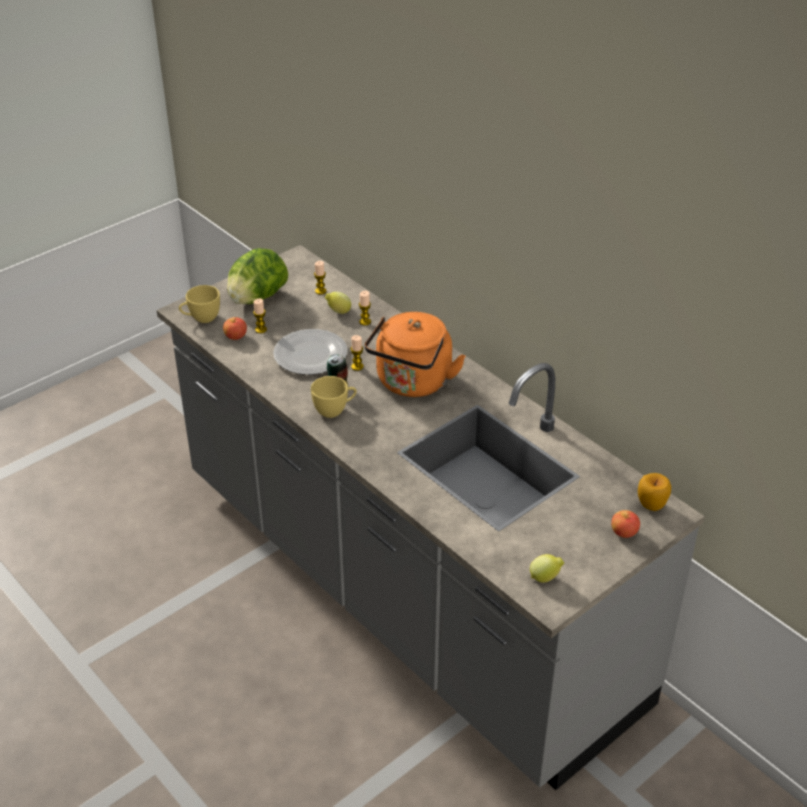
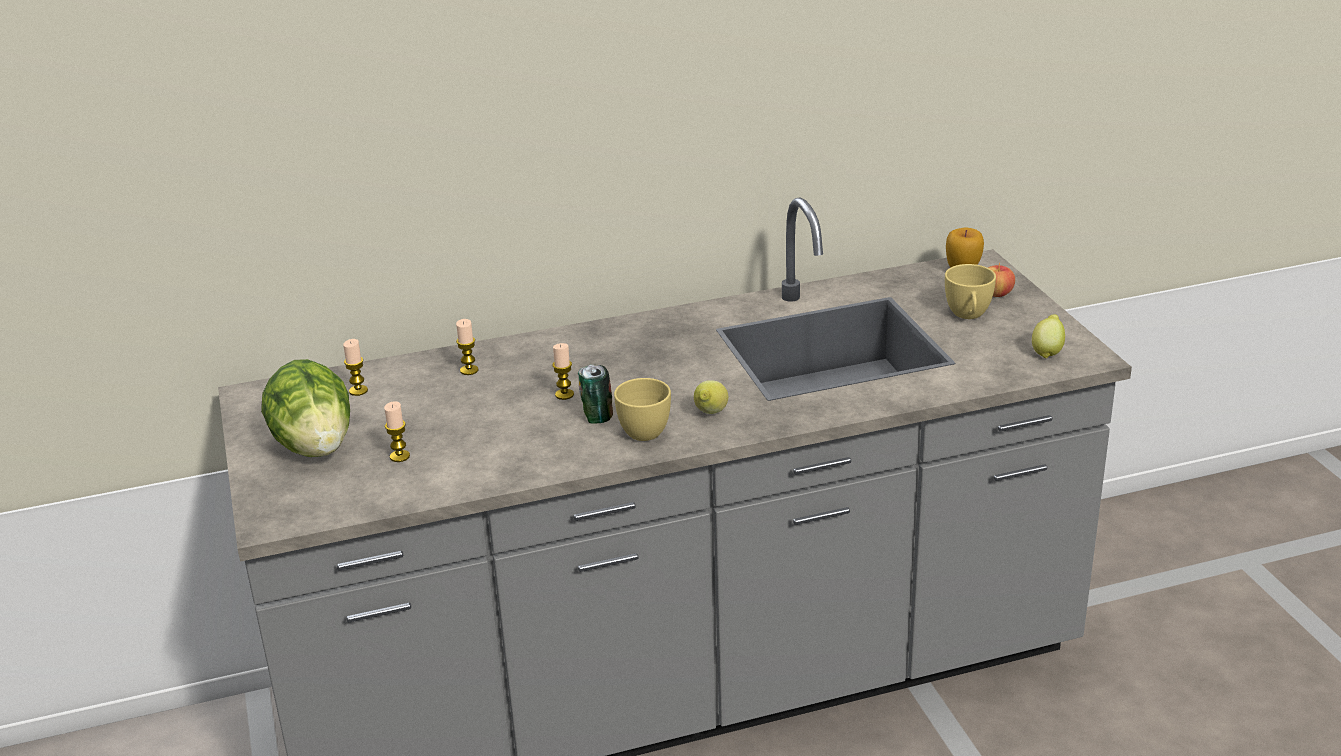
camera: 65 degrees left, 10 degrees down
yellow cup [179,285,220,323] -> yellow cup moved to [945,264,996,319]
apple [223,317,247,340] -> none
plate [273,329,348,375] -> none
lemon [325,292,351,314] -> lemon moved to [694,380,728,414]
orange kettle [364,312,466,397] -> none

